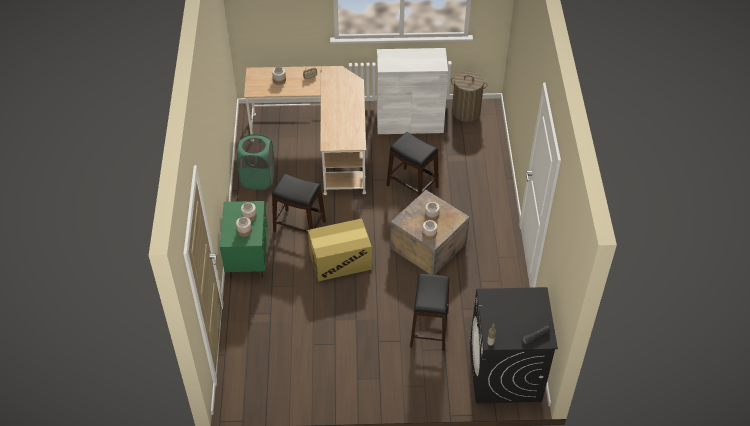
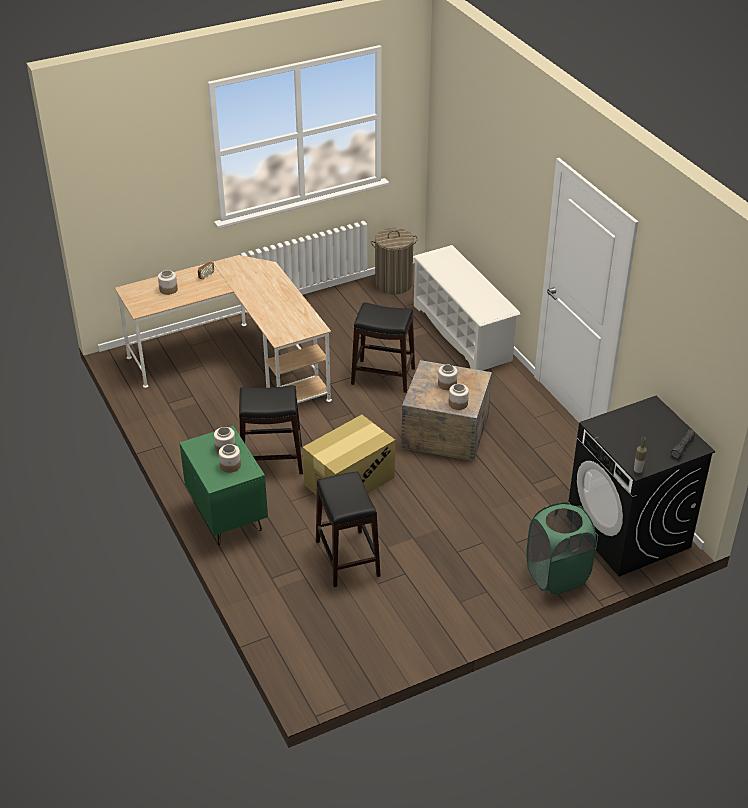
camera: 25 degrees left, 10 degrees down
green laundry basket [237,134,275,190] -> green laundry basket moved to [526,502,596,594]
white cabinet [377,48,448,134] -> none
black stool [410,274,450,351] -> black stool moved to [316,472,381,587]
none -> white shoe rack [413,245,520,371]

